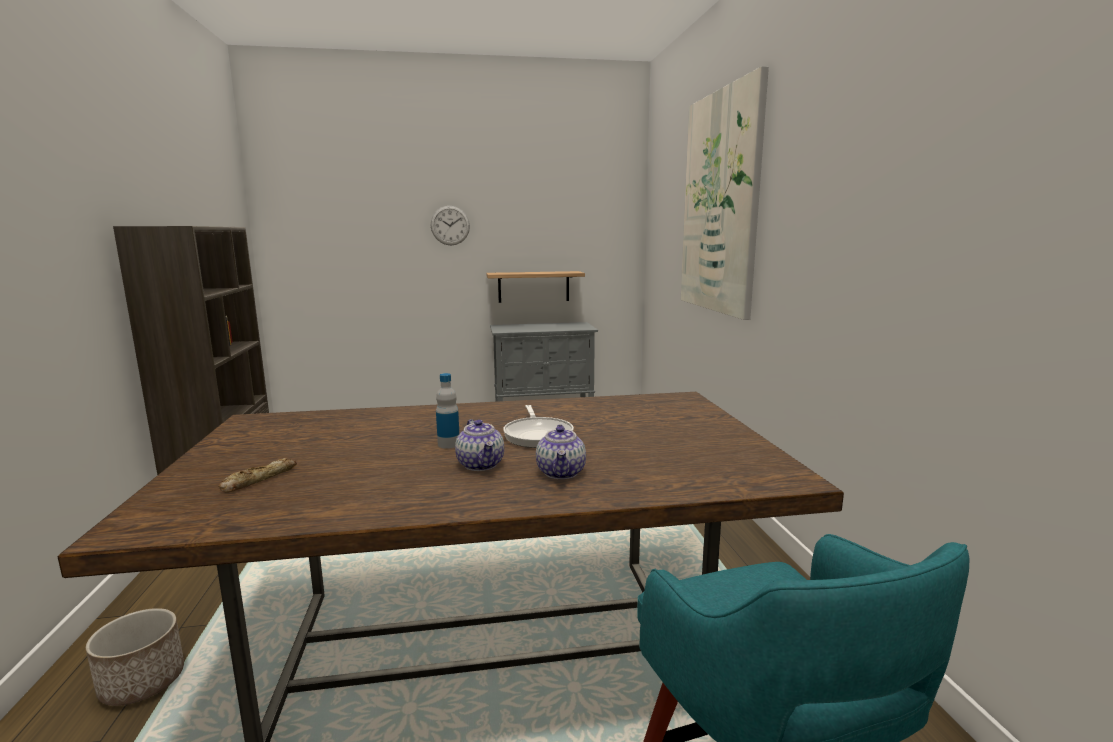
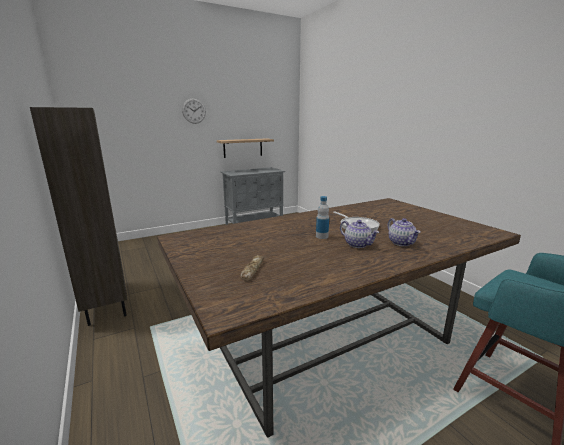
camera: 20 degrees left, 5 degrees up
planter [86,608,184,706] -> none
picture [681,66,769,320] -> none

